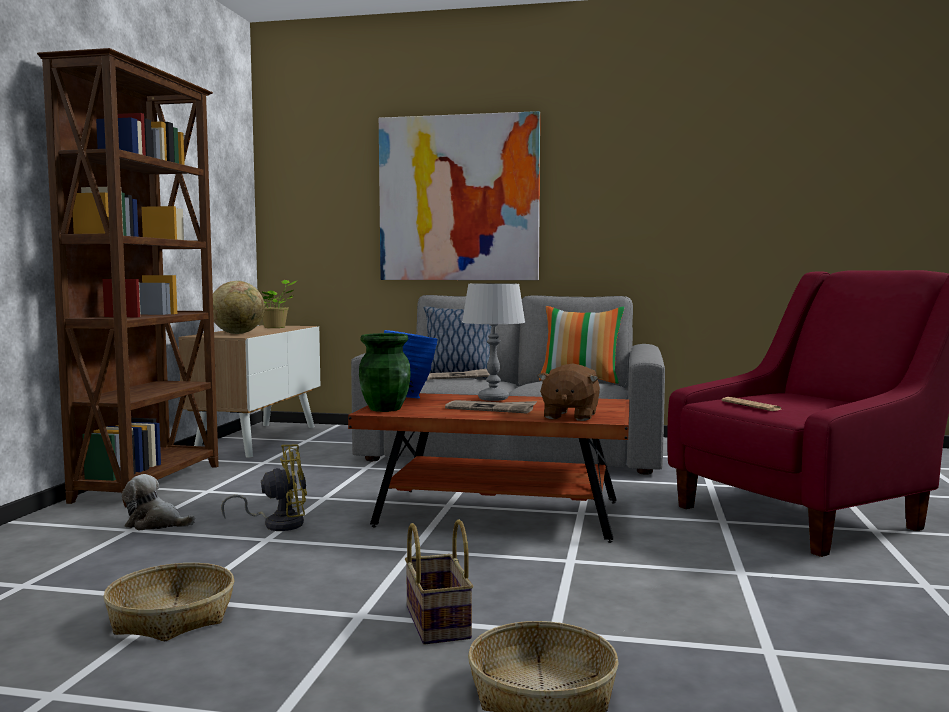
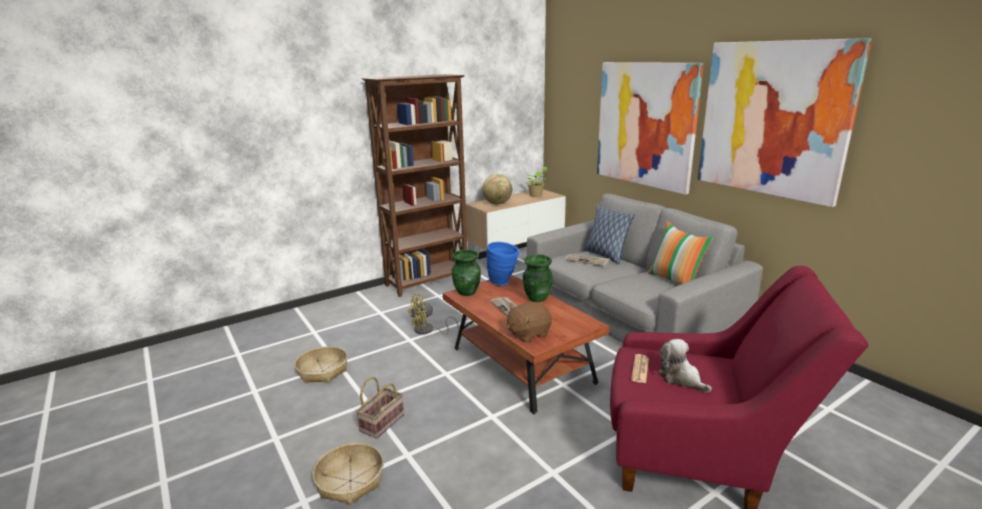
camera: 45 degrees right, 15 degrees up
plush toy [122,474,195,530] -> plush toy moved to [658,339,712,393]
yellow fan [221,445,307,531] -> yellow fan turned 120 degrees clockwise [408,294,459,335]
grey table lamp [462,283,525,401] -> green vase [523,254,553,302]
none -> picture [697,38,872,207]

